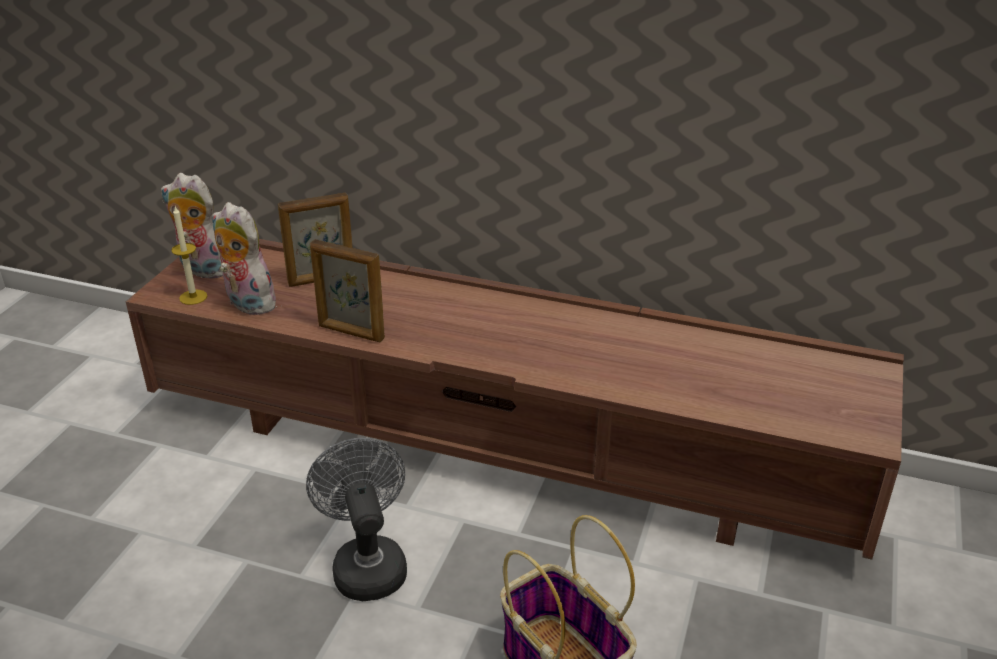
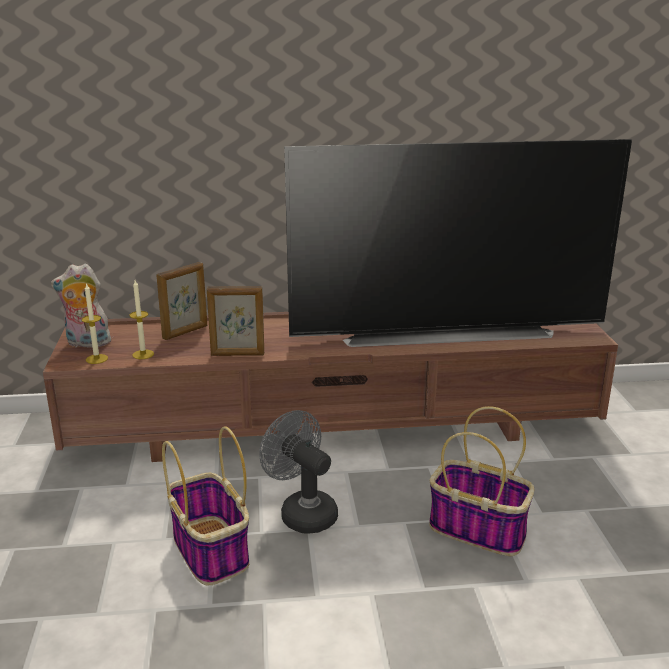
camera: 25 degrees left, 10 degrees down
plush toy [212,202,280,315] -> candle [129,280,154,359]
none -> basket [162,426,249,586]
none -> television [284,139,632,347]

